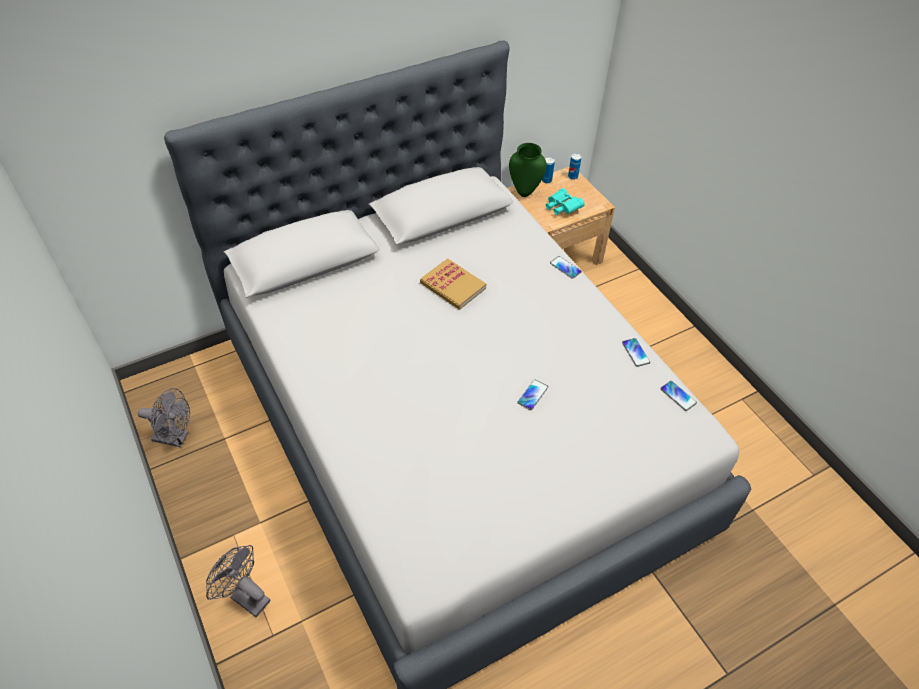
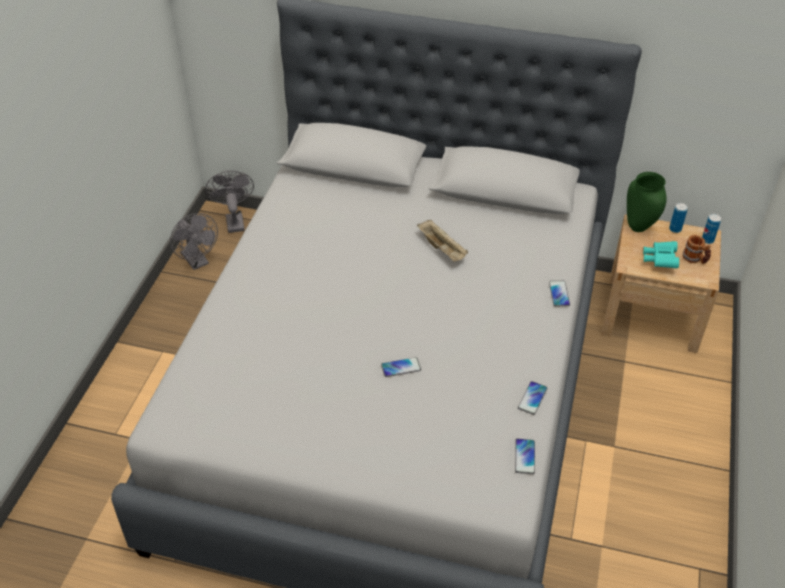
camera: 45 degrees right, 5 degrees down
grey fan [206,545,270,617] -> grey fan moved to [205,171,254,233]
book [420,258,486,310] -> beige tray [417,220,468,262]
none -> mug [683,235,711,264]

